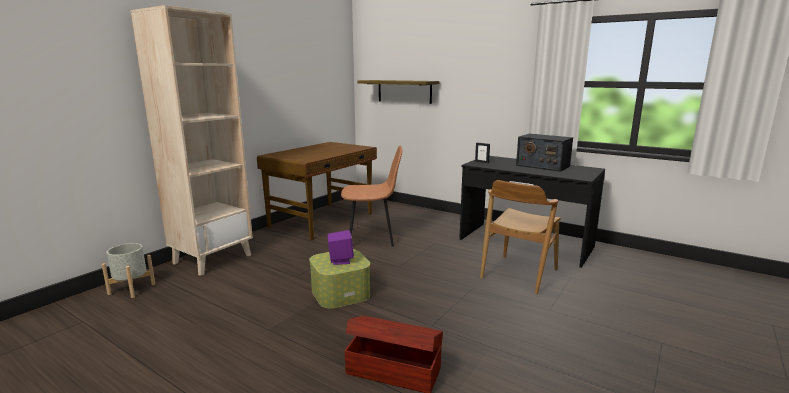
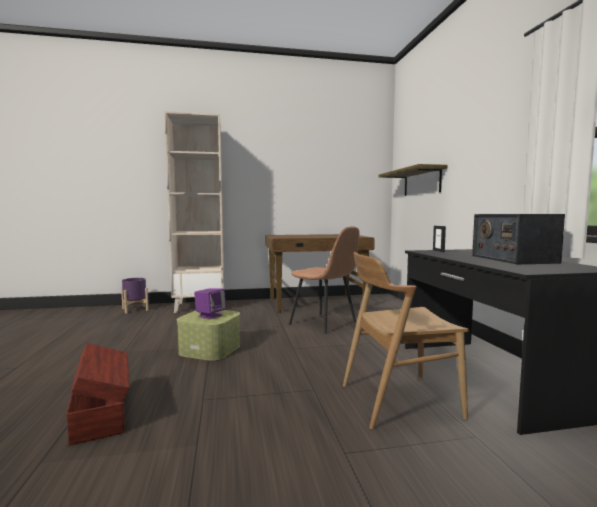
camera: 45 degrees right, 10 degrees down
grey planter [102,243,155,298] -> purple planter [121,278,149,314]

